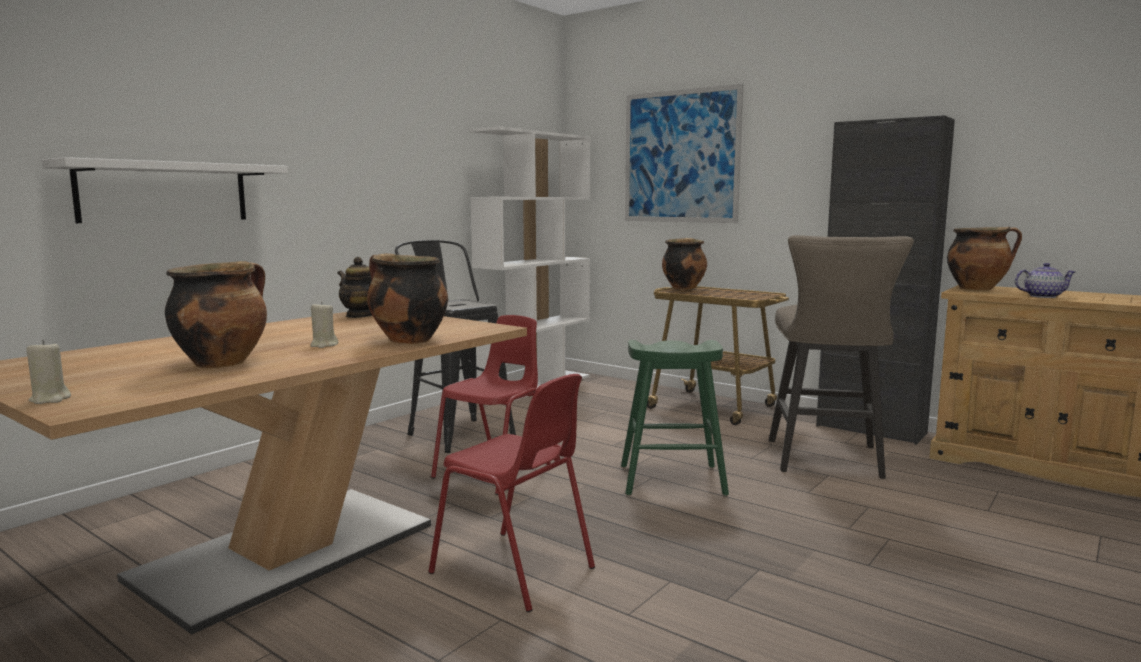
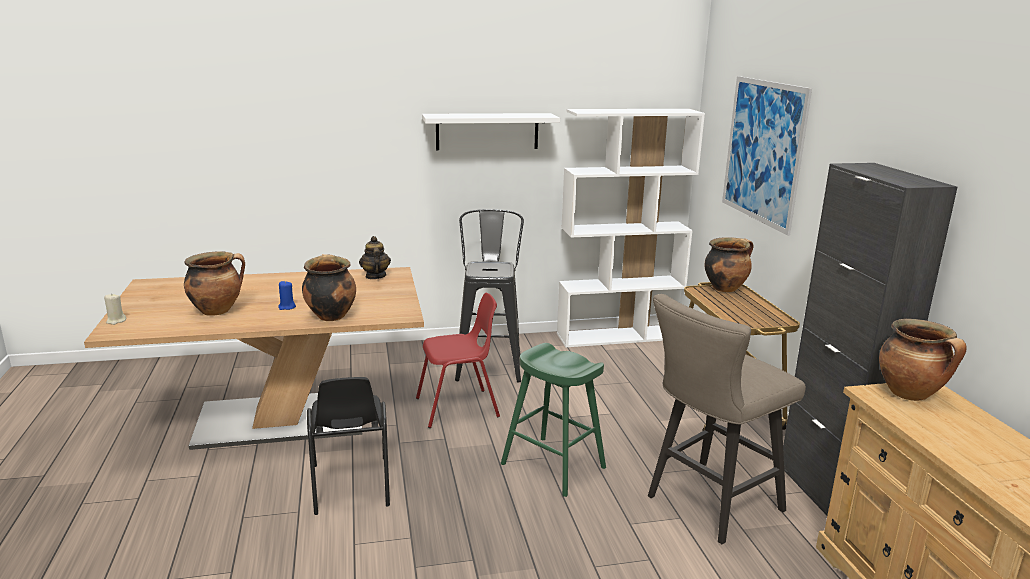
camera: 40 degrees right, 10 degrees up
white shelf [42,157,288,223] -> white shelf moved to [422,113,560,150]
beige candle [311,301,338,348] -> blue candle [278,281,296,310]
red chair [428,374,595,612] -> black chair [307,377,390,515]
teapot [1015,263,1075,298] -> none

